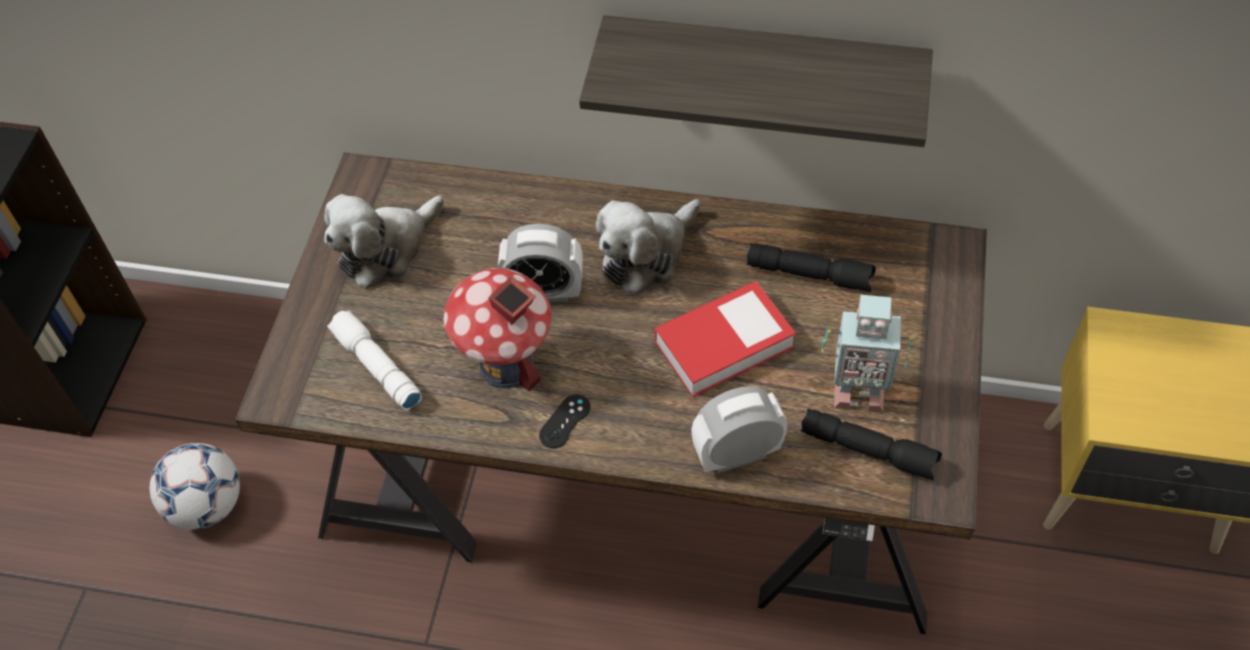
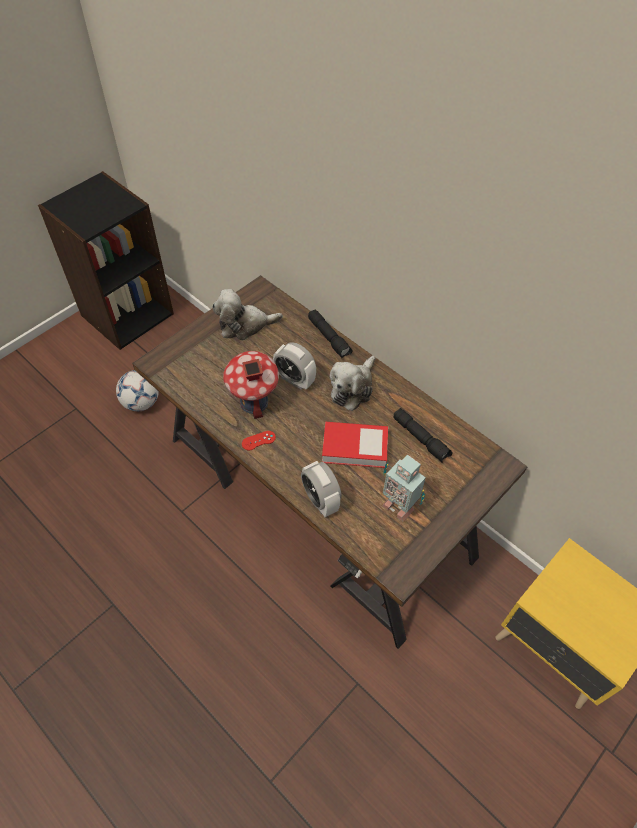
camera: 30 degrees right, 0 degrees up
white flashlight [327,311,421,410] -> none
black game controller [539,394,591,448] -> red game controller [242,431,276,450]
shelf [579,15,933,147] -> none
plush toy [596,199,701,296] -> plush toy turned 45 degrees counterclockwise [330,356,376,411]
alarm clock [691,386,788,473] -> alarm clock turned 135 degrees counterclockwise [301,461,342,517]
black flashlight [801,409,942,480] -> black flashlight moved to [308,309,352,358]

